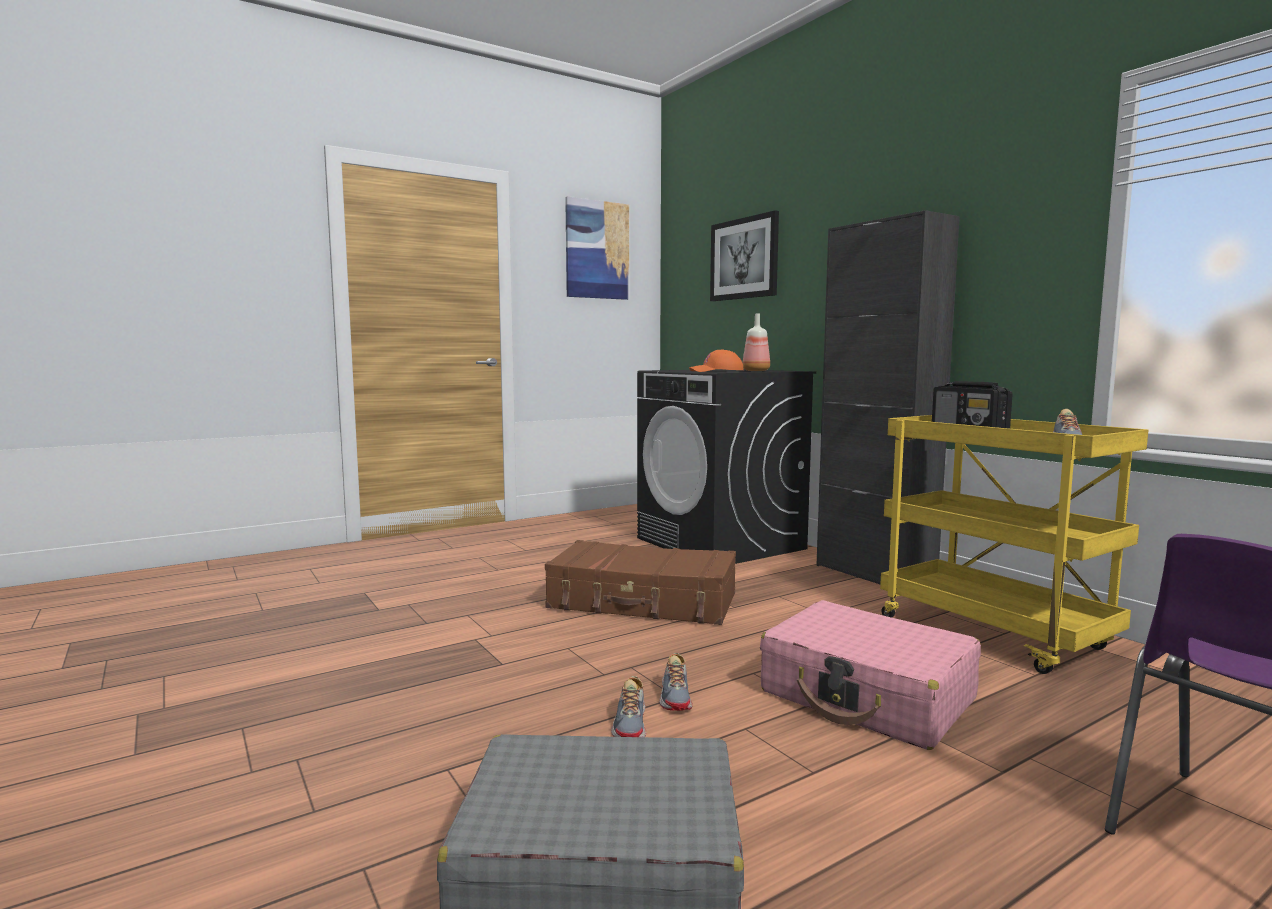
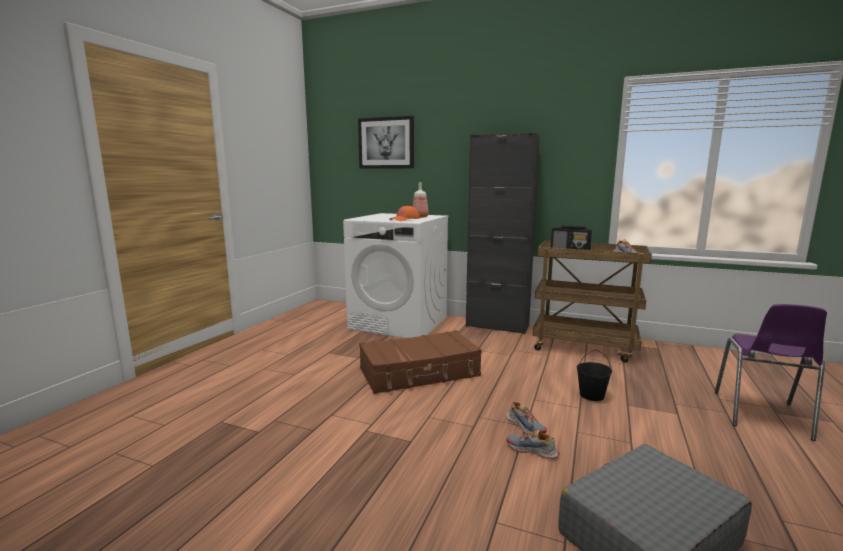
camera: 35 degrees left, 5 degrees up
picture [565,196,629,300] -> none
shoe [611,676,646,737] -> shoe turned 150 degrees clockwise [507,429,560,459]
black washing machine [637,369,816,564] -> white washing machine [343,213,449,338]
pink suitcase [760,600,981,750] -> black bucket [577,350,612,401]
yellow cart [880,415,1148,674] -> brown cart [533,240,652,362]

